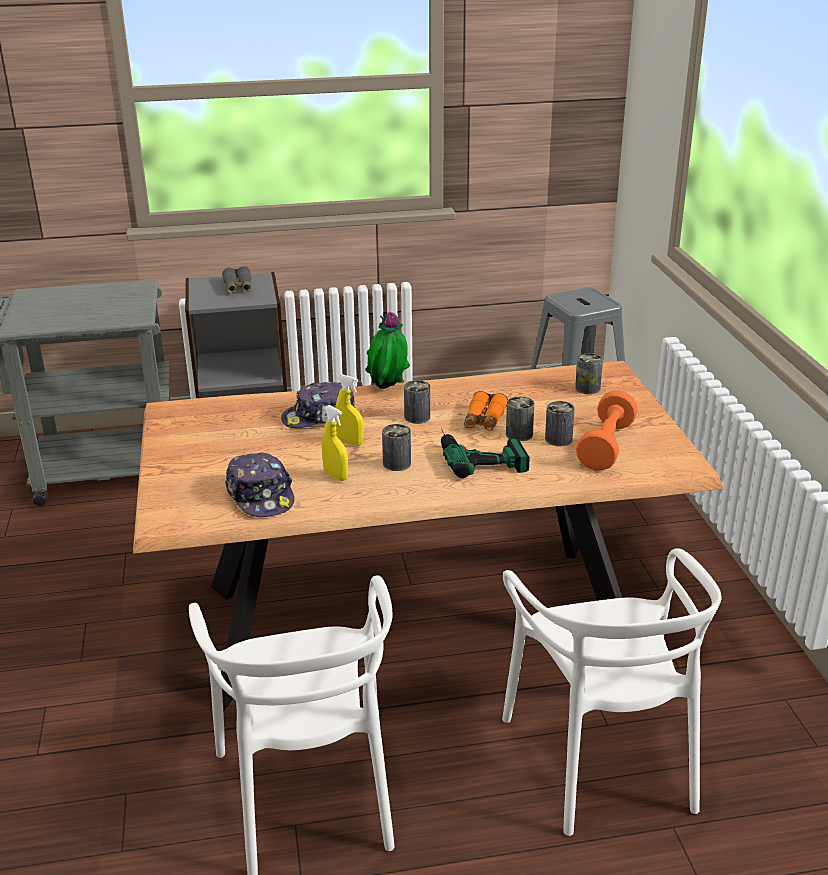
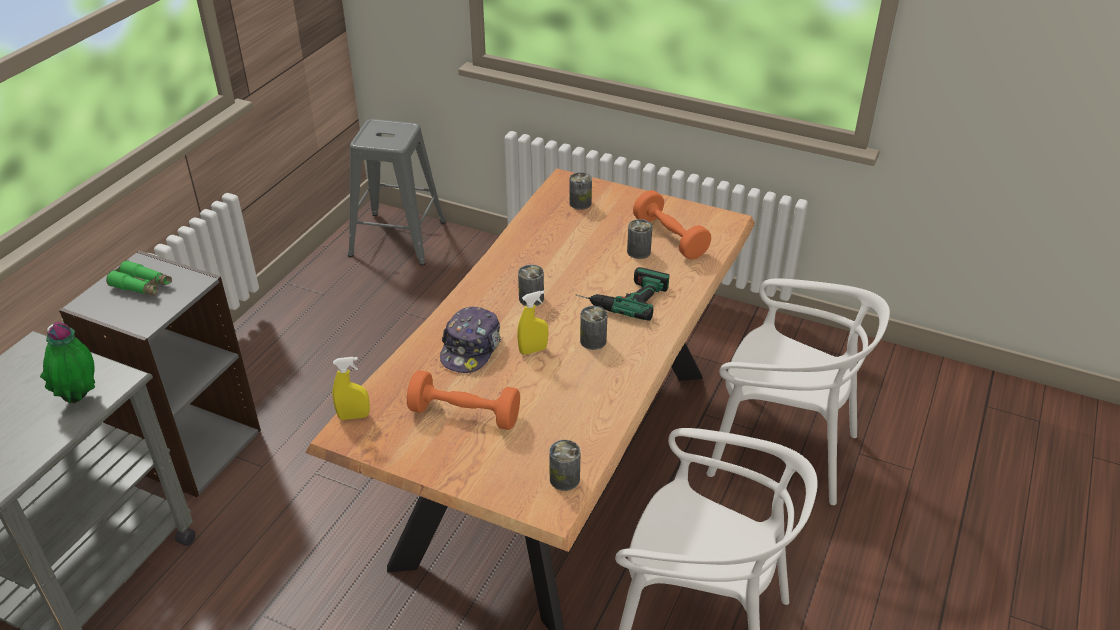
camera: 55 degrees left, 10 degrees up
grey binoculars [222,266,252,293] -> green binoculars [106,260,172,296]
cap [225,453,294,517] -> none
yellow spray bottle [322,405,348,481] -> yellow spray bottle moved to [332,357,370,420]
potted plant [365,312,410,389] -> potted plant moved to [40,322,95,404]
orange binoculars [464,391,508,431] -> none
can [506,397,534,441] -> can moved to [549,440,580,491]
none -> orange dumbbell [407,370,520,430]

